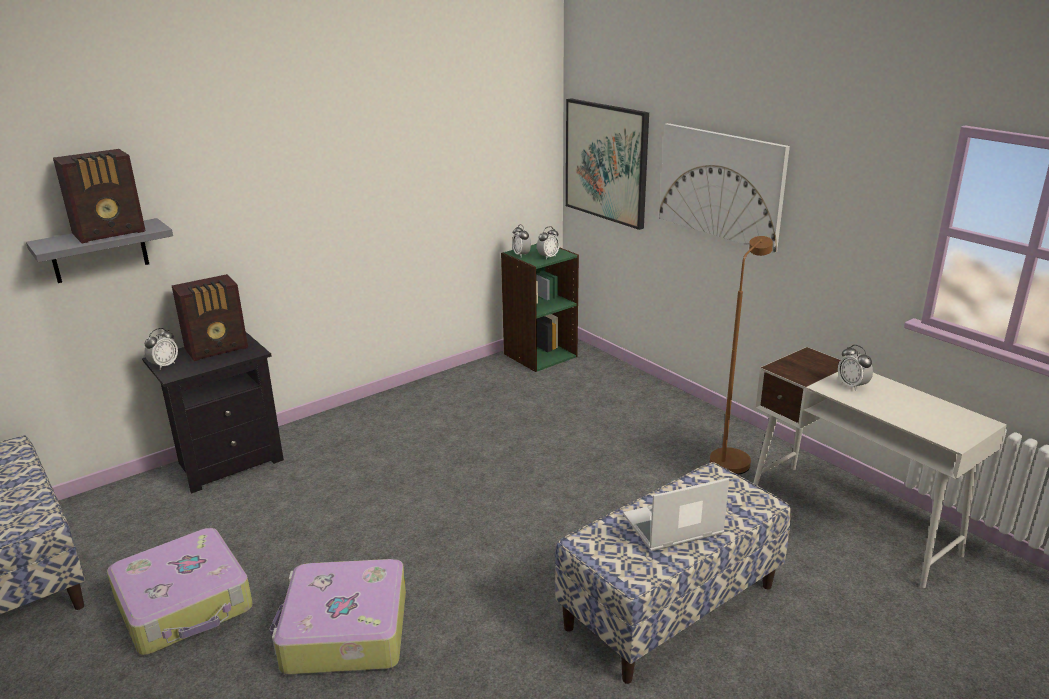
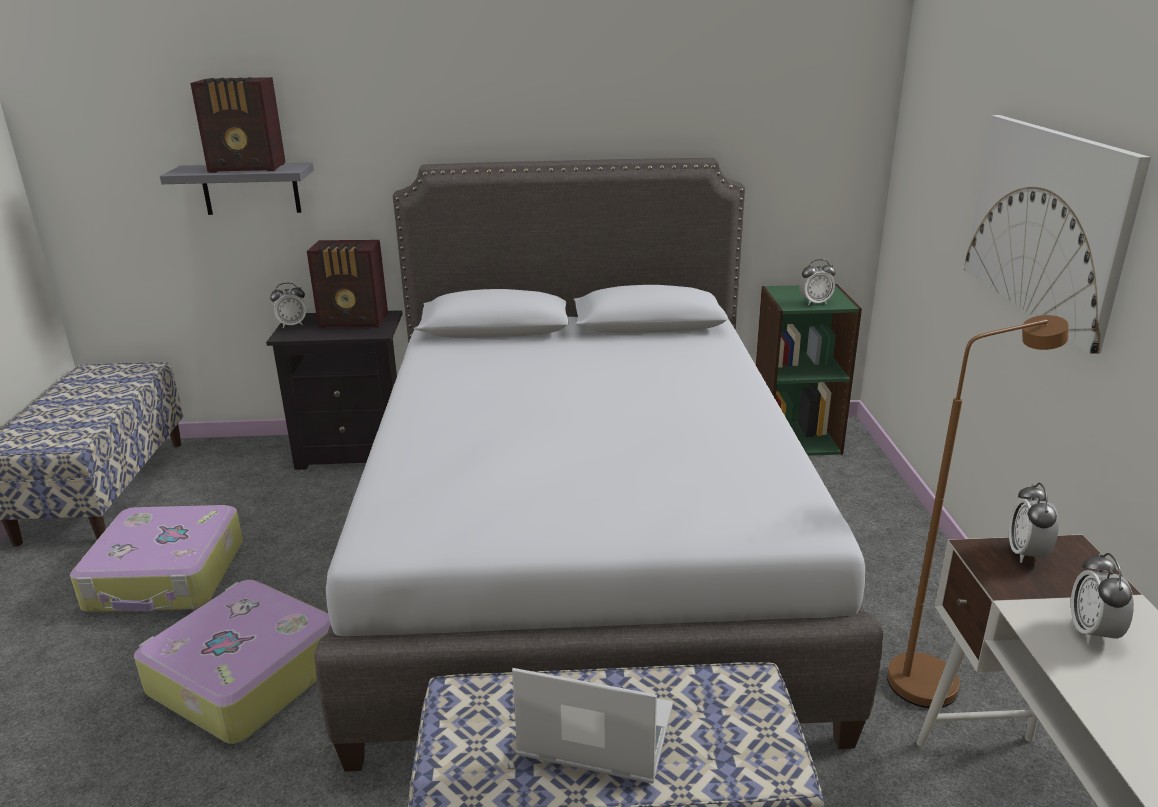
camera: 35 degrees right, 0 degrees up
alarm clock [512,224,531,256] -> alarm clock moved to [1009,483,1059,563]
picture [566,98,649,230] -> none
none -> grey bed [314,158,883,772]

